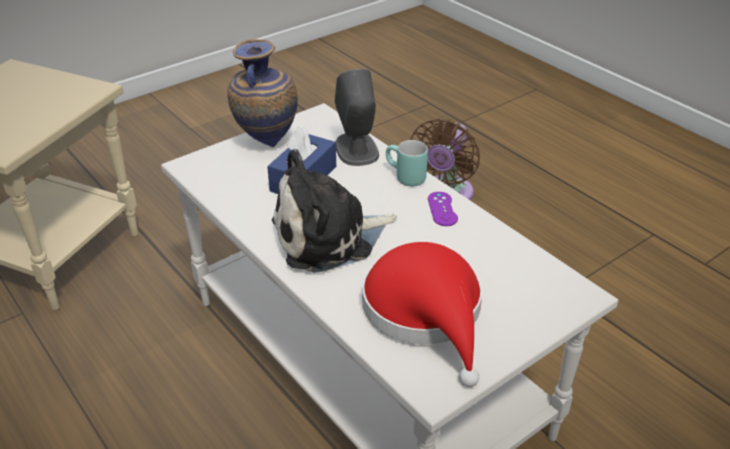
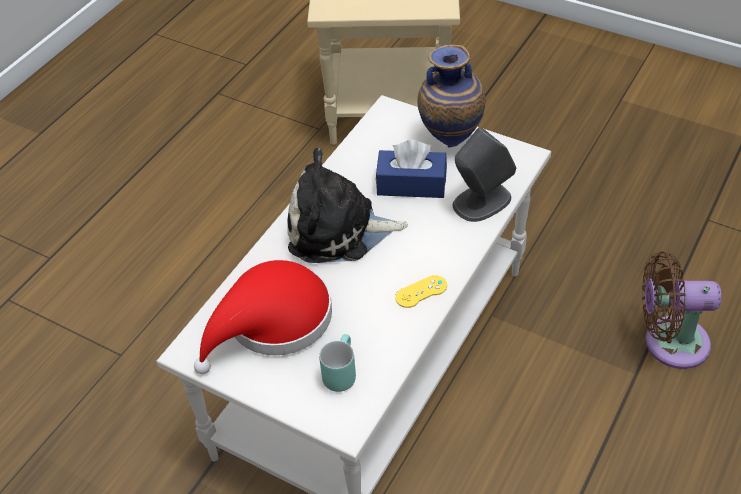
camera: 70 degrees right, 10 degrees up
plush toy [272,149,397,273] -> plush toy turned 45 degrees counterclockwise [287,148,408,263]
turquoise mug [386,140,428,186] -> turquoise mug moved to [319,334,356,392]
purple game controller [428,192,458,226] -> yellow game controller [395,275,447,308]

